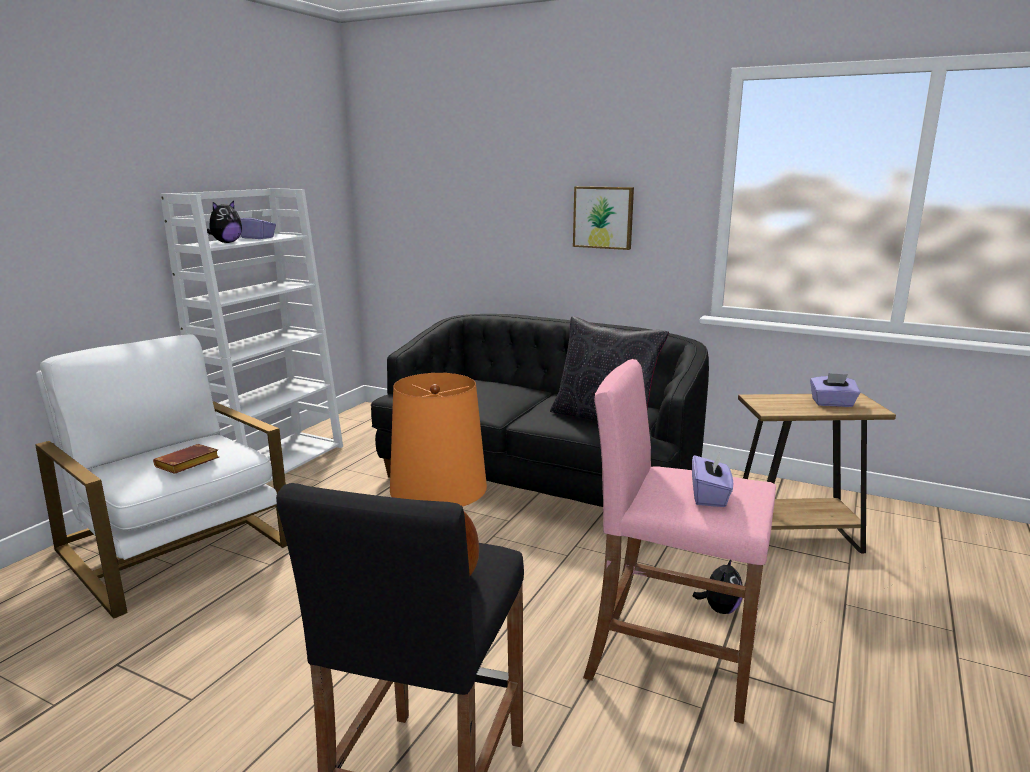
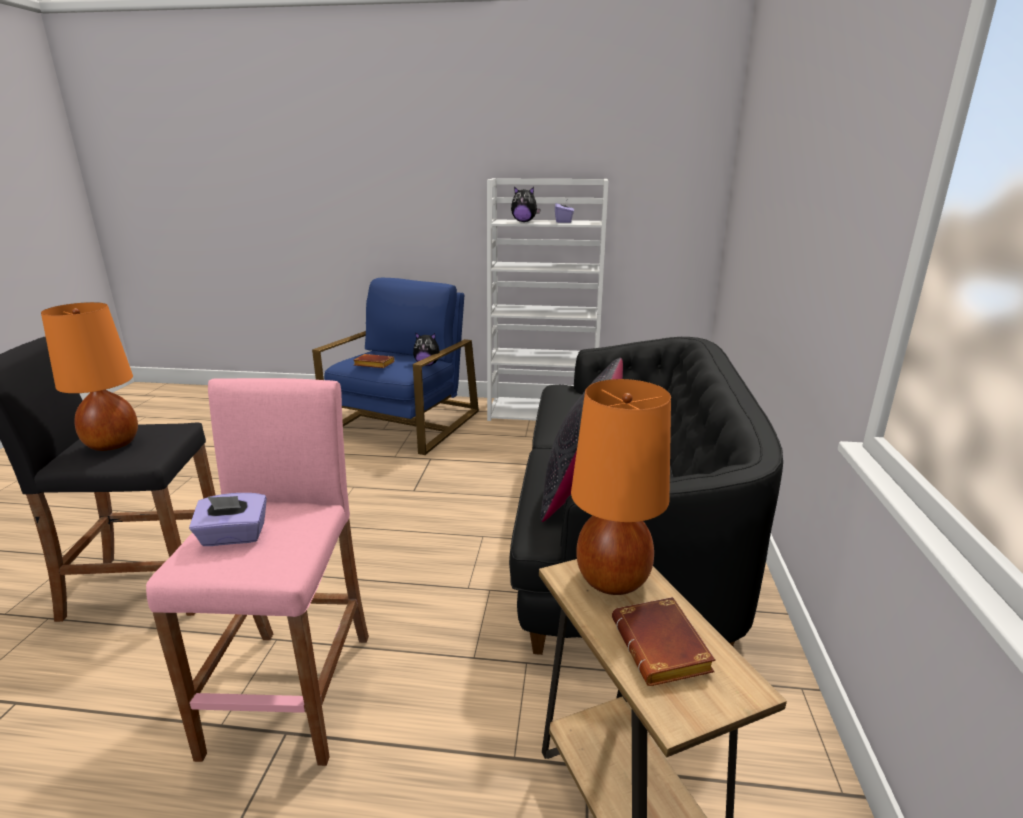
camera: 70 degrees right, 5 degrees up
white armchair [35,335,287,619] -> blue armchair [312,278,479,455]
picture [573,186,634,250] -> none
plush toy [693,560,743,614] -> plush toy moved to [413,332,440,366]
purple tissue box [810,373,860,407] -> brown book [612,597,716,686]
none -> orange table lamp [571,379,671,595]

